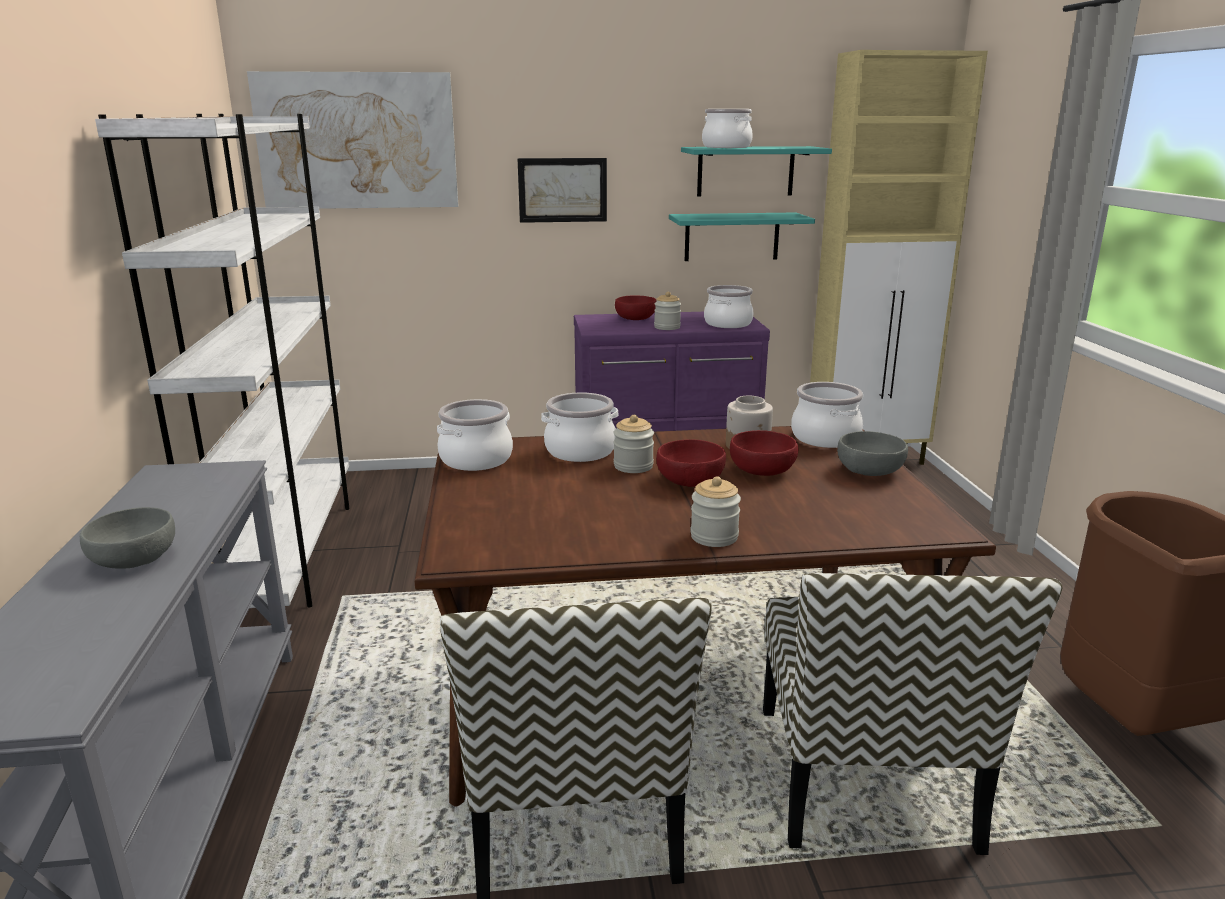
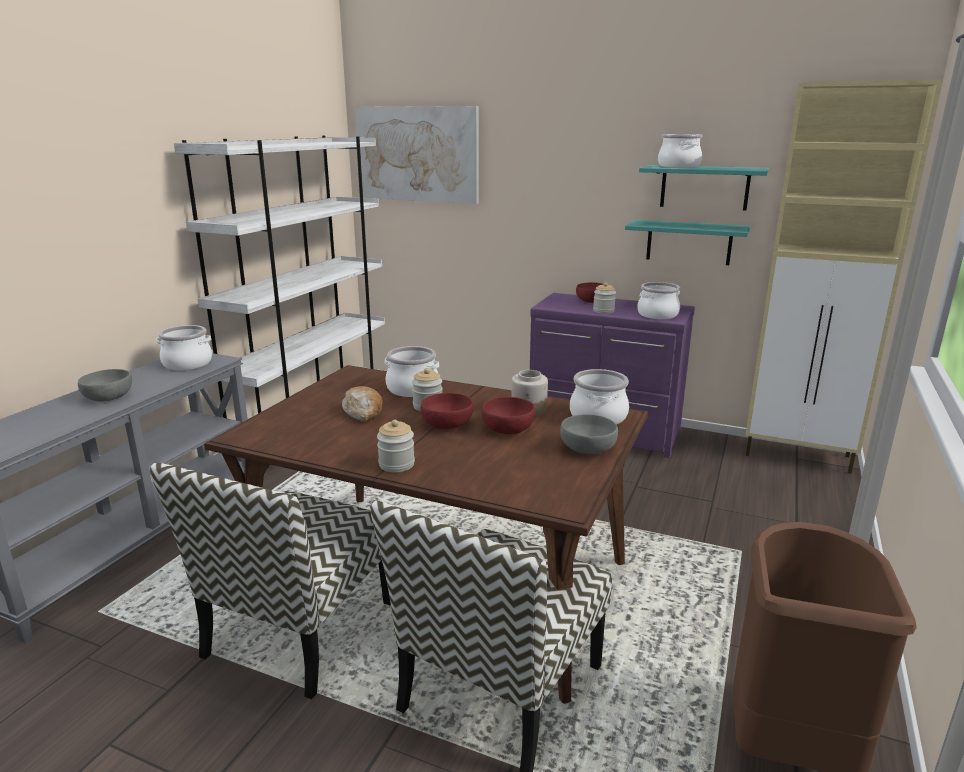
camera: 30 degrees right, 0 degrees up
cooking pot [437,399,513,471] -> cooking pot moved to [156,325,212,371]
picture [517,158,607,223] -> none
none -> bread [342,386,383,422]

